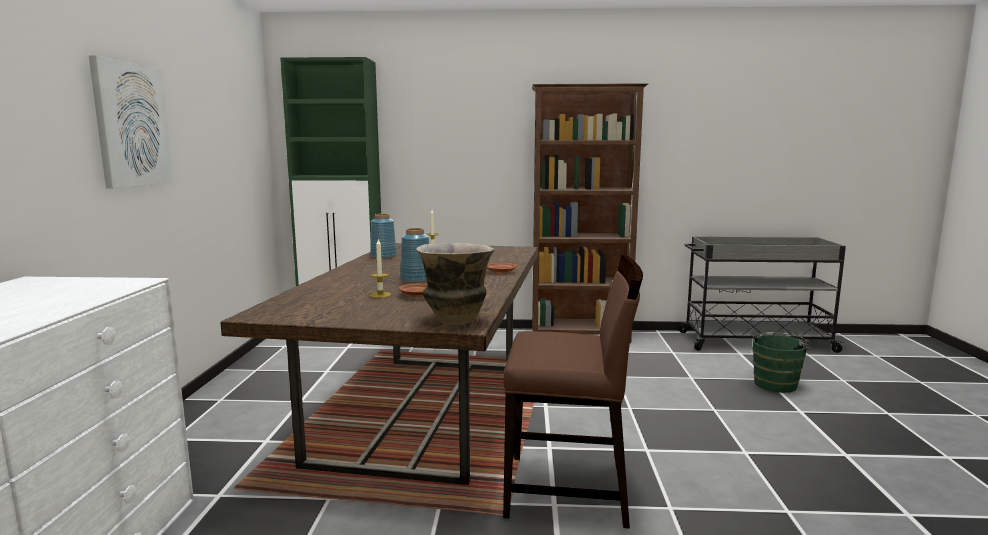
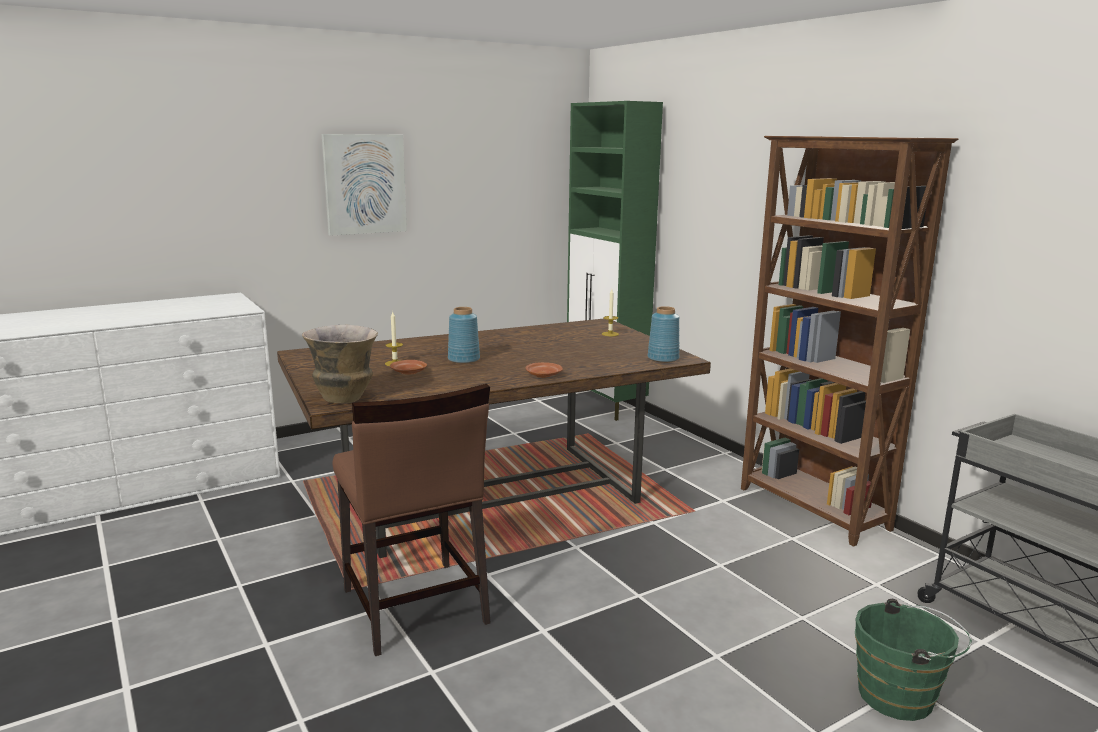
camera: 55 degrees right, 5 degrees up
blue vase [370,214,397,259] -> blue vase moved to [648,306,680,363]

